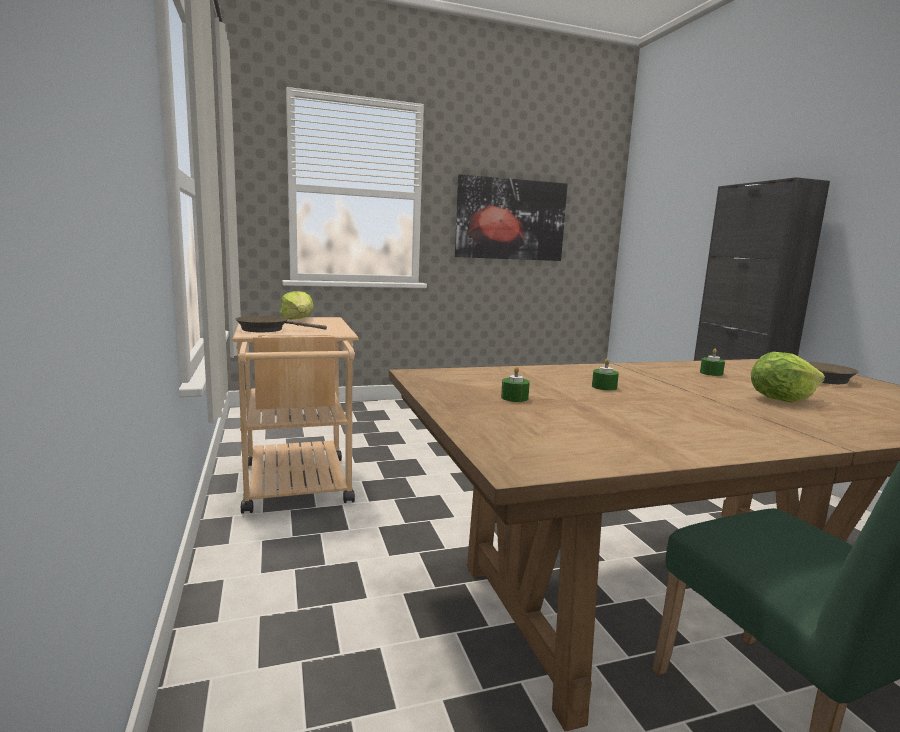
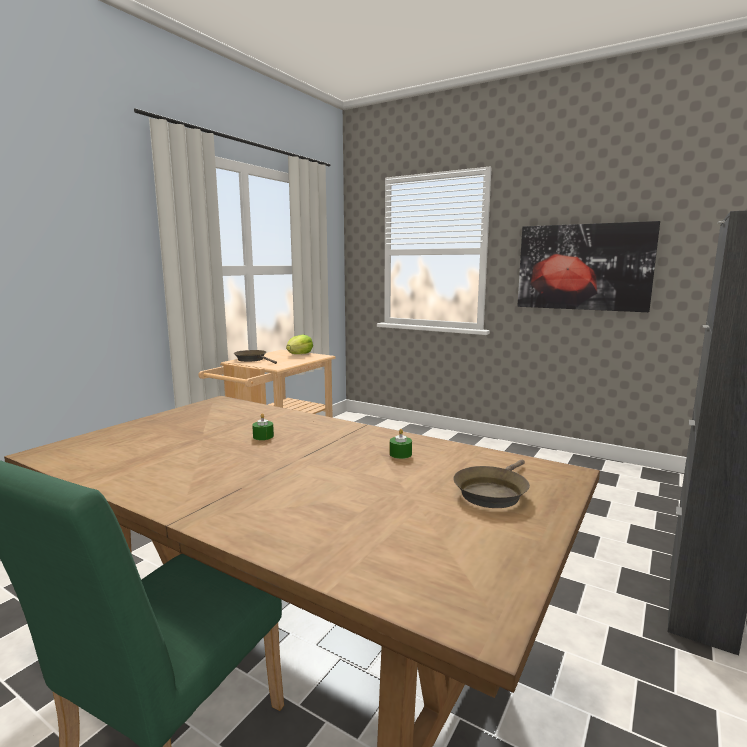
camera: 50 degrees right, 0 degrees up
green candle [501,366,530,402] -> none
lettuce [751,352,825,403] -> none

